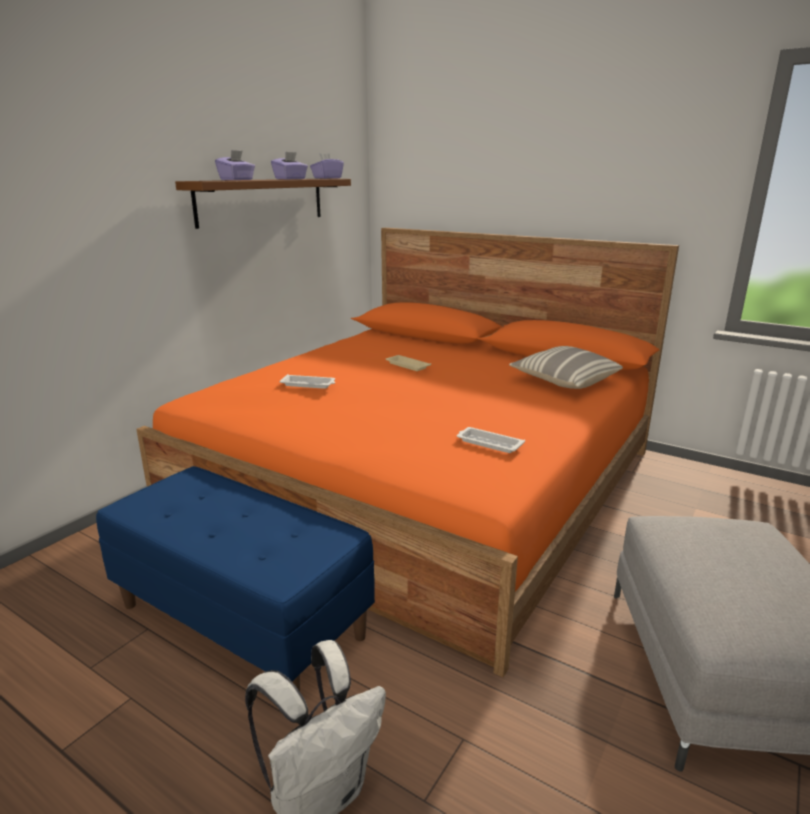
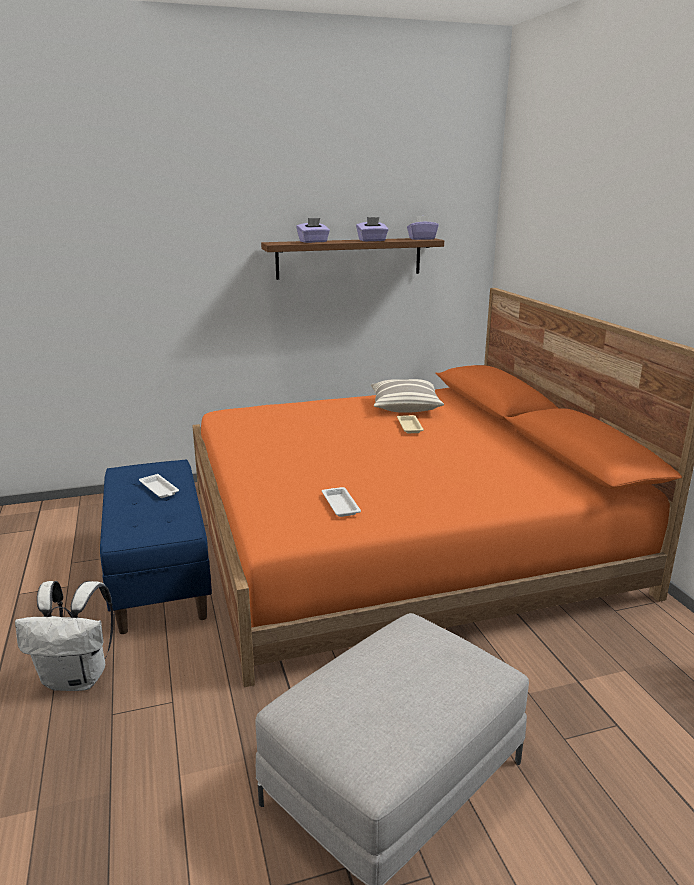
camera: 40 degrees right, 0 degrees up
white tray [280,374,335,389] -> white tray moved to [139,474,179,498]
pillow [509,346,623,389] -> pillow moved to [371,379,444,413]

